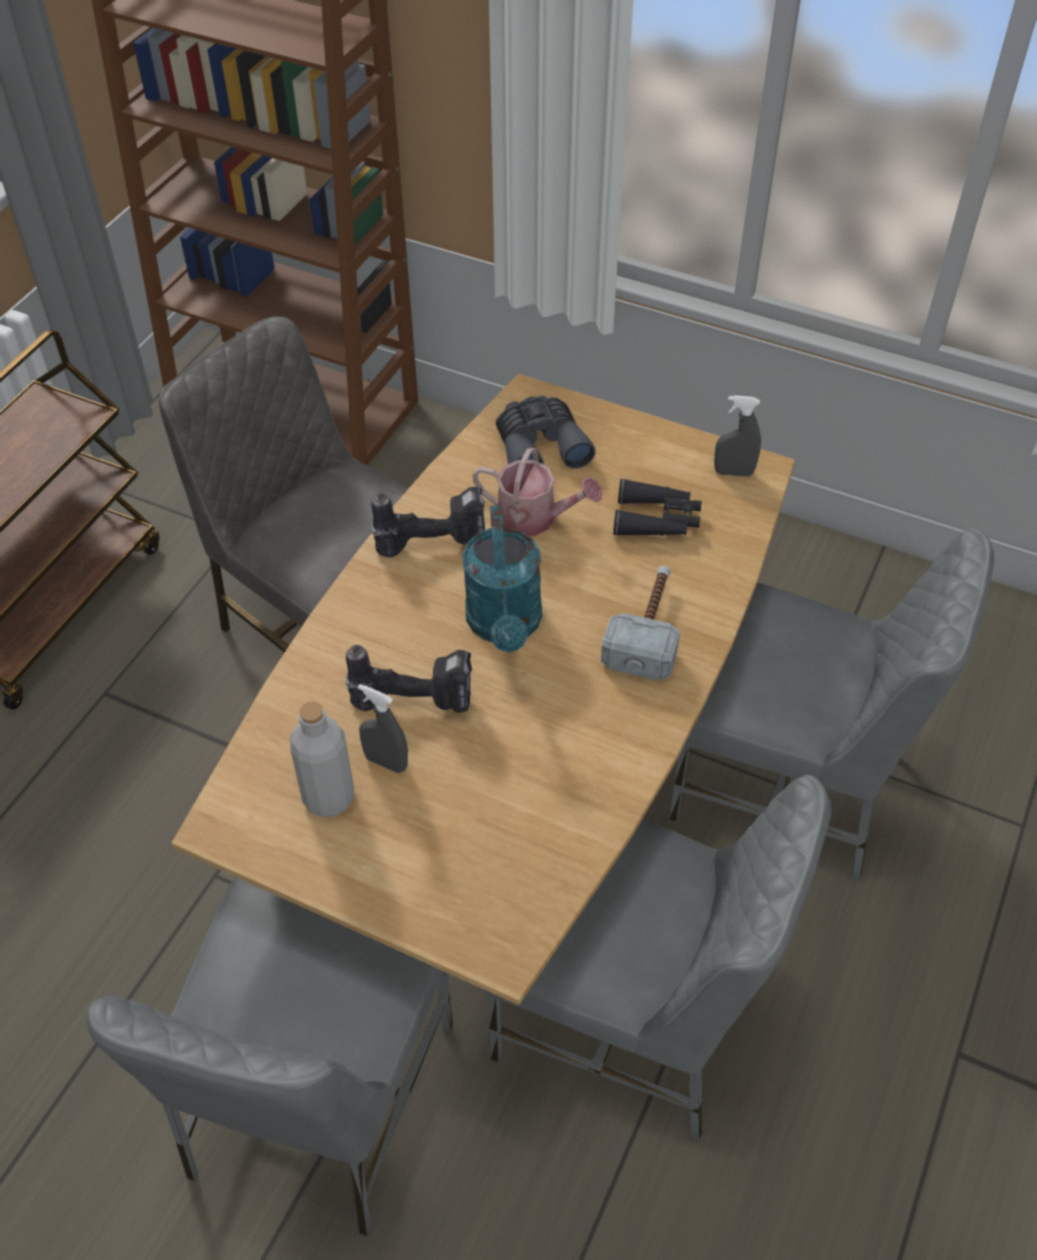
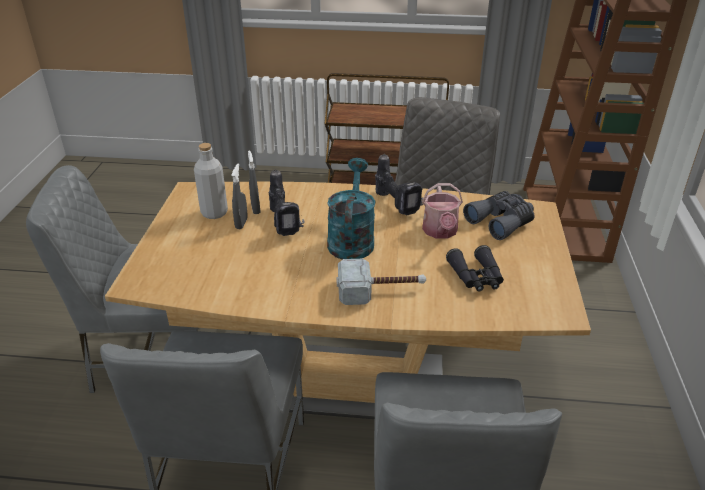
camera: 70 degrees right, 15 degrees down
turquoise watering can [462,505,542,652] -> turquoise watering can turned 120 degrees clockwise [327,158,375,260]
grey spray bottle [714,395,761,477] -> grey spray bottle moved to [248,150,261,214]

